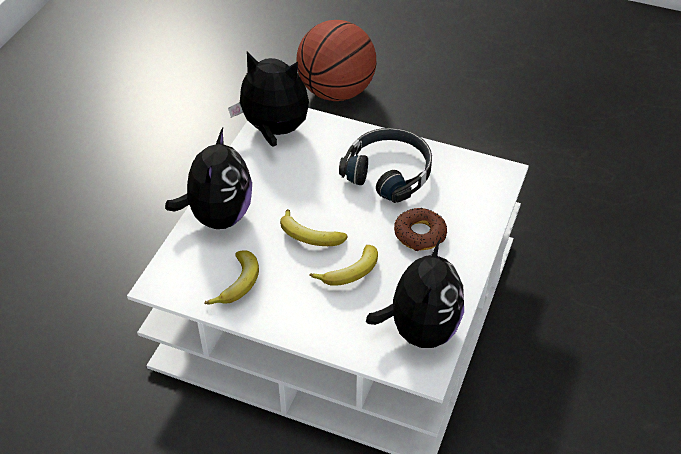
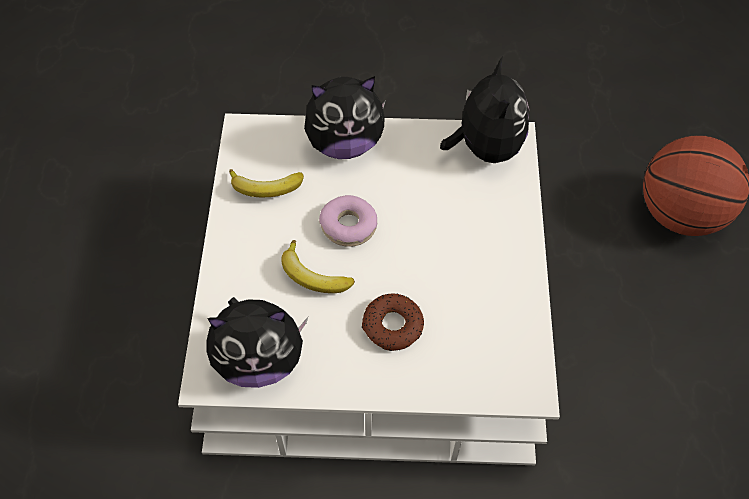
camera: 70 degrees right, 10 degrees up
banana [280,209,348,246] -> donut [319,195,377,247]
black headphones [339,128,432,203] -> none

